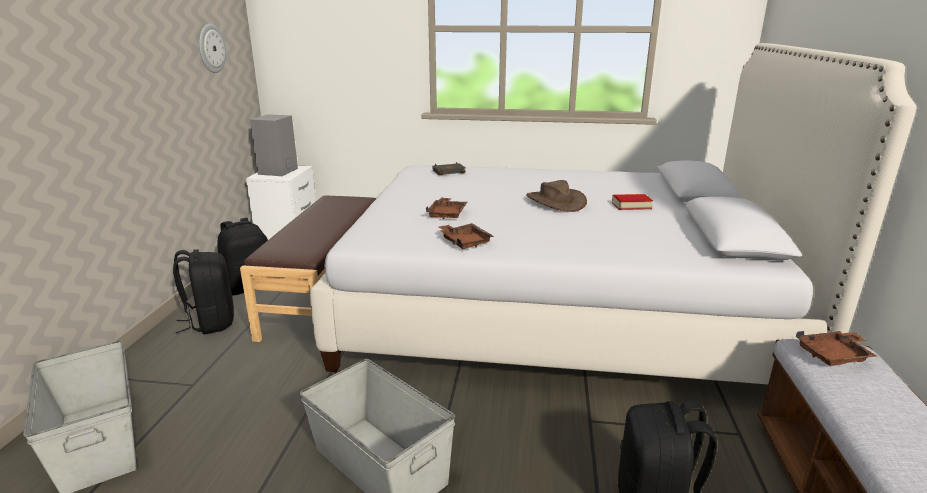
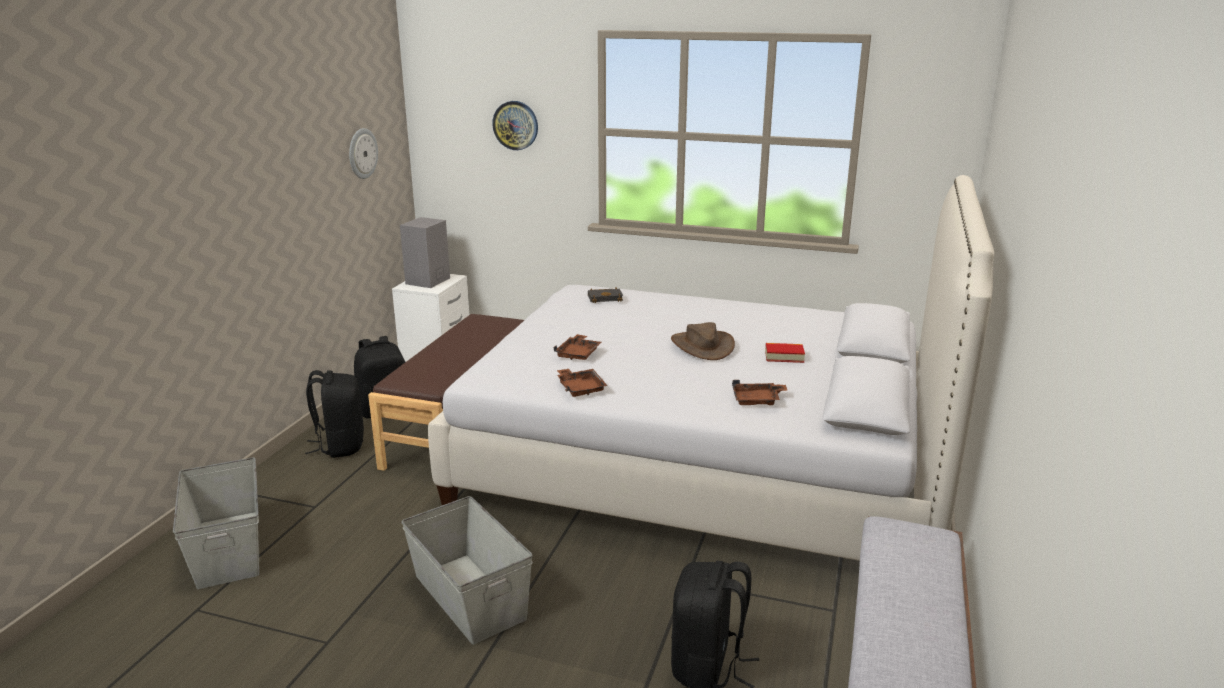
camera: 10 degrees right, 0 degrees up
brown tray [796,331,877,366] -> brown tray moved to [732,380,788,405]
none -> wall clock [492,101,538,150]

